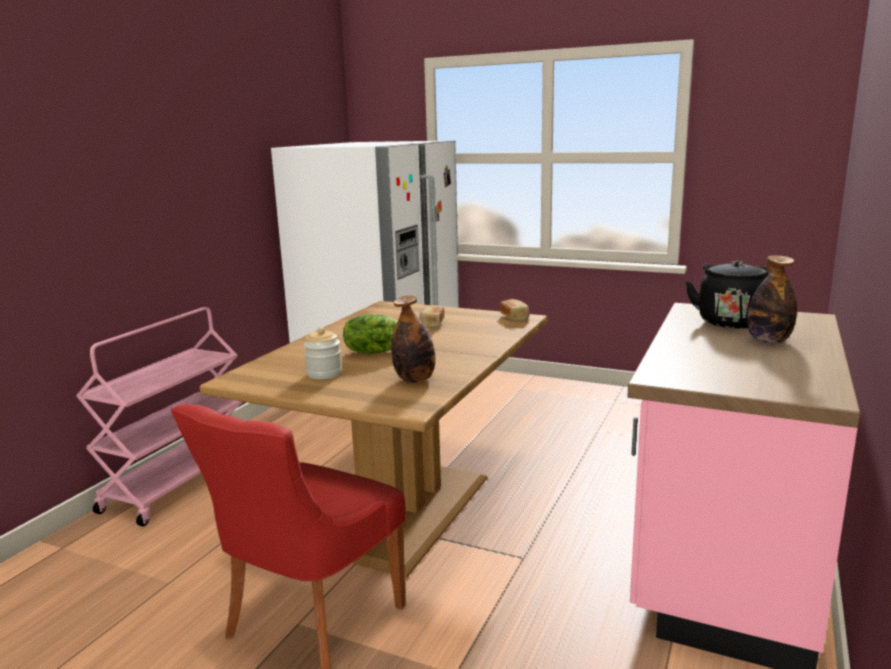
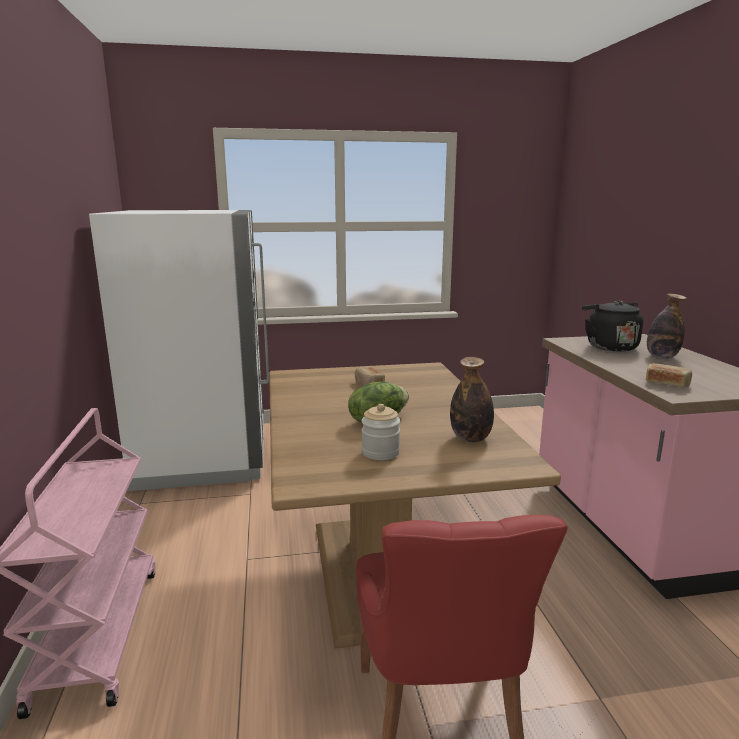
camera: 35 degrees left, 0 degrees up
bread [500,299,530,321] -> bread moved to [646,363,692,388]

